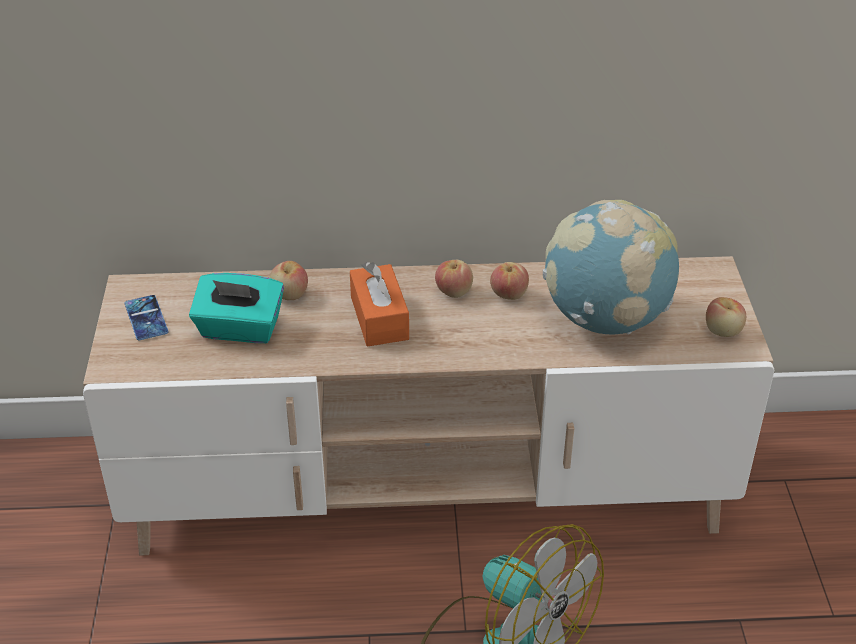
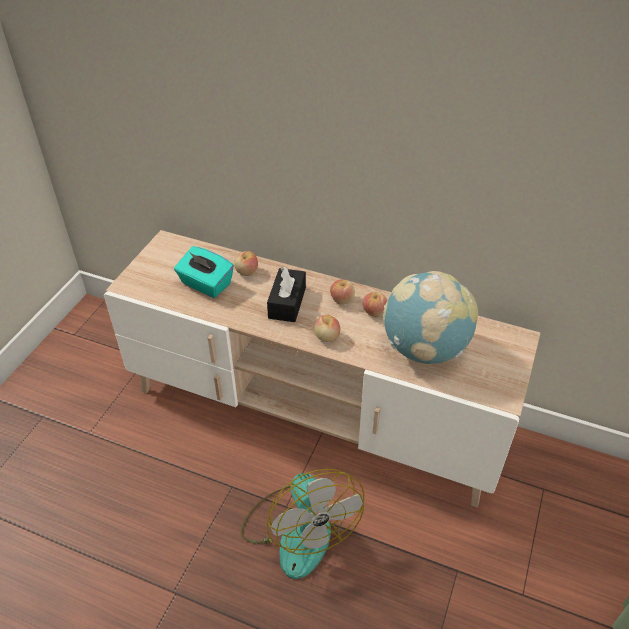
camera: 25 degrees right, 5 degrees up
phone [125,295,169,340] -> none
orange tissue box [350,262,409,347] -> black tissue box [267,267,306,322]
apple [706,297,746,337] -> apple moved to [314,315,340,342]

